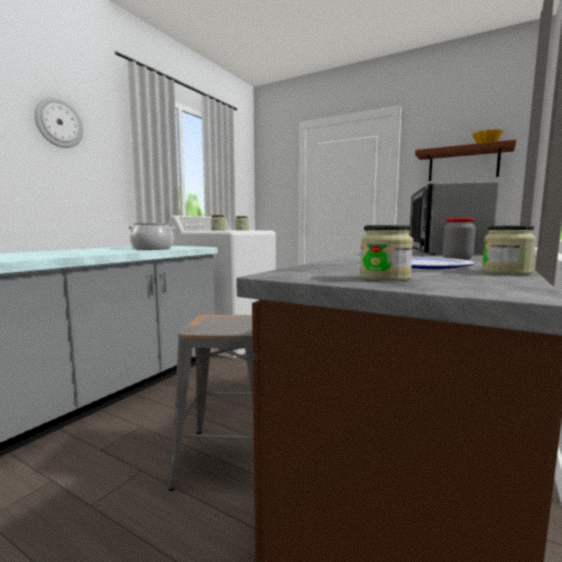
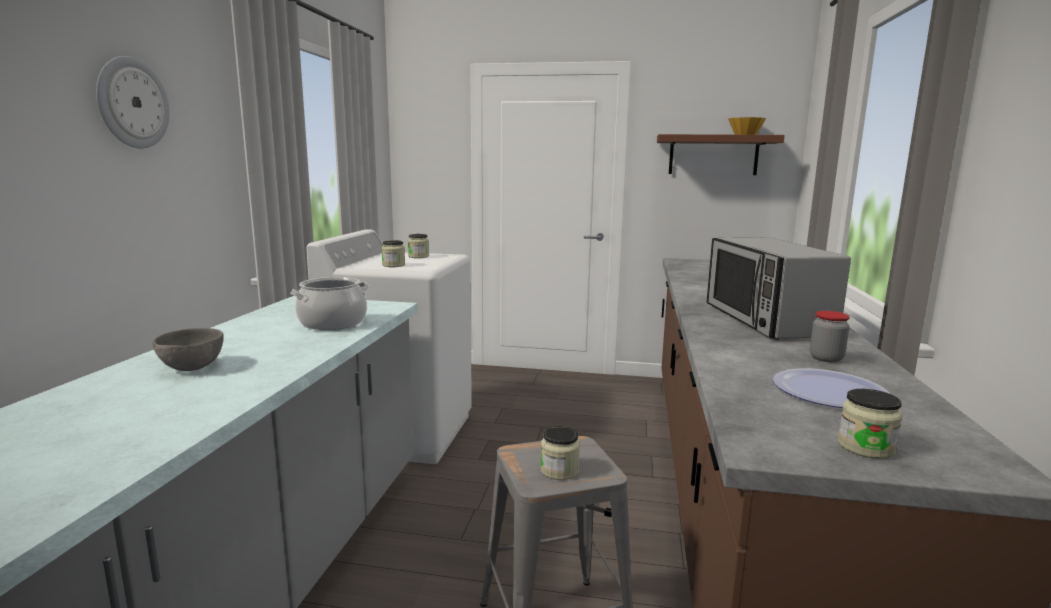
camera: 20 degrees left, 5 degrees up
jar [482,226,536,275] -> jar moved to [541,426,580,480]
none -> grey bowl [152,328,224,371]

